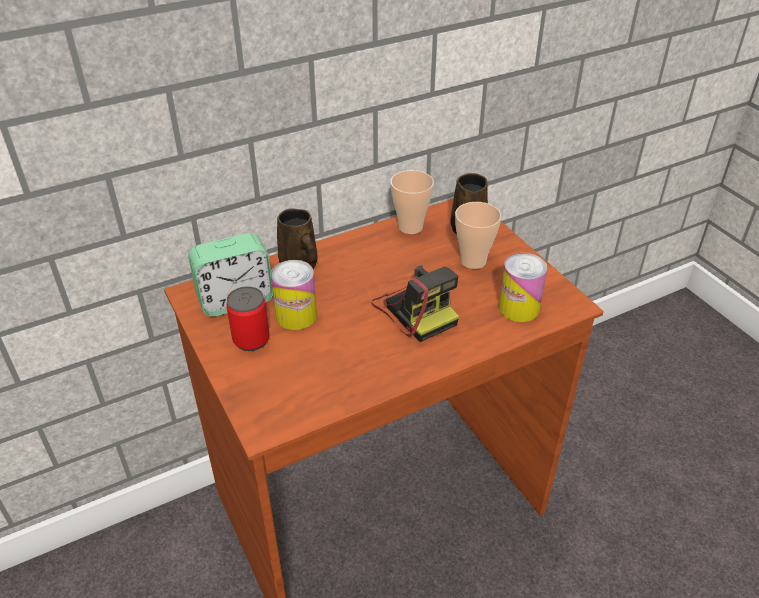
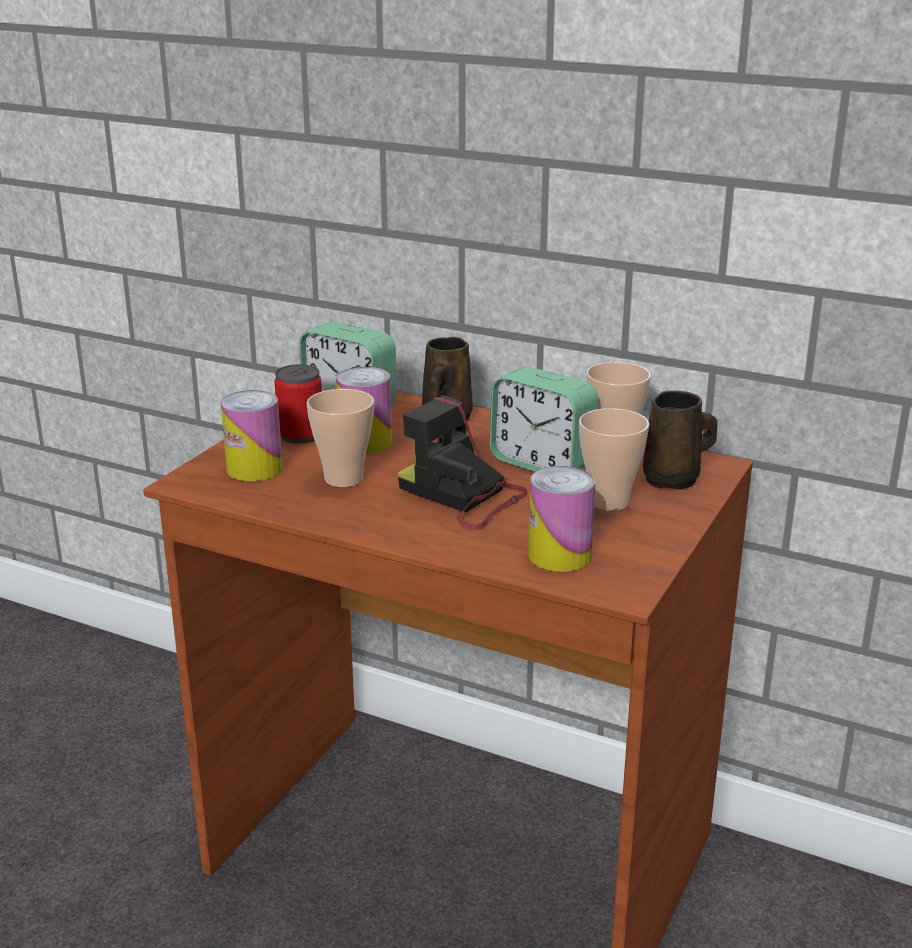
camera: 55 degrees right, 15 degrees down
camera [372,265,459,342] -> camera turned 105 degrees clockwise [397,395,527,530]
none -> can [221,390,283,481]
none -> cup [306,389,374,487]
none -> alarm clock [490,367,599,472]

